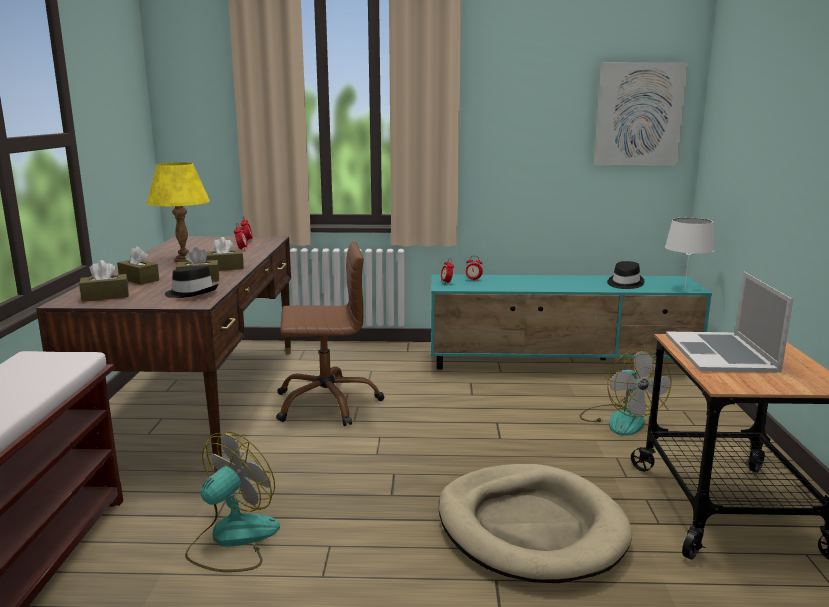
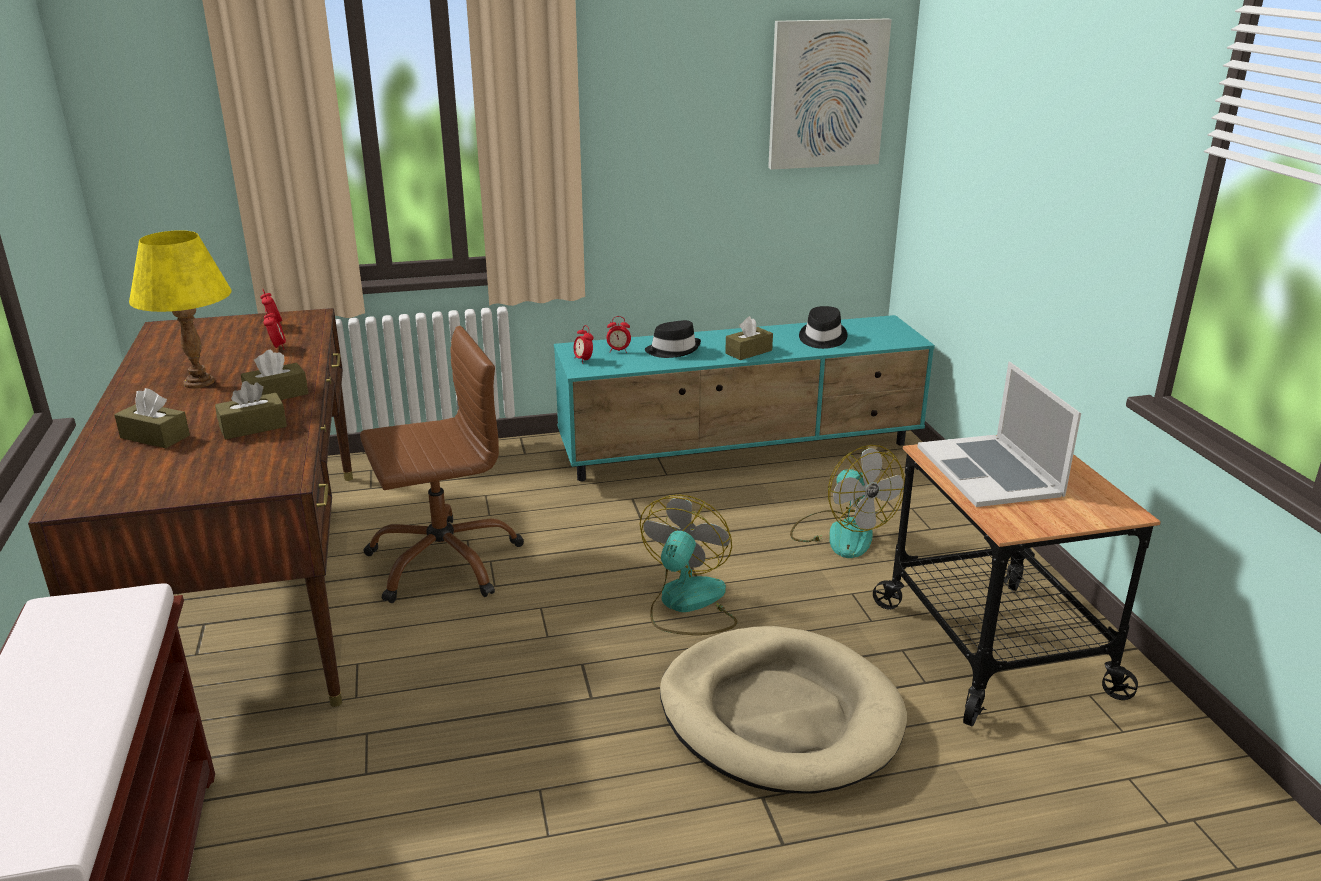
camera: 15 degrees left, 10 degrees up
brown tissue box [79,260,129,302] -> brown tissue box moved to [725,316,773,360]
black hat [165,265,218,298] -> black hat moved to [645,320,701,358]
fan [185,432,280,572] -> fan moved to [640,495,737,635]
white table lamp [665,218,714,286] -> none

